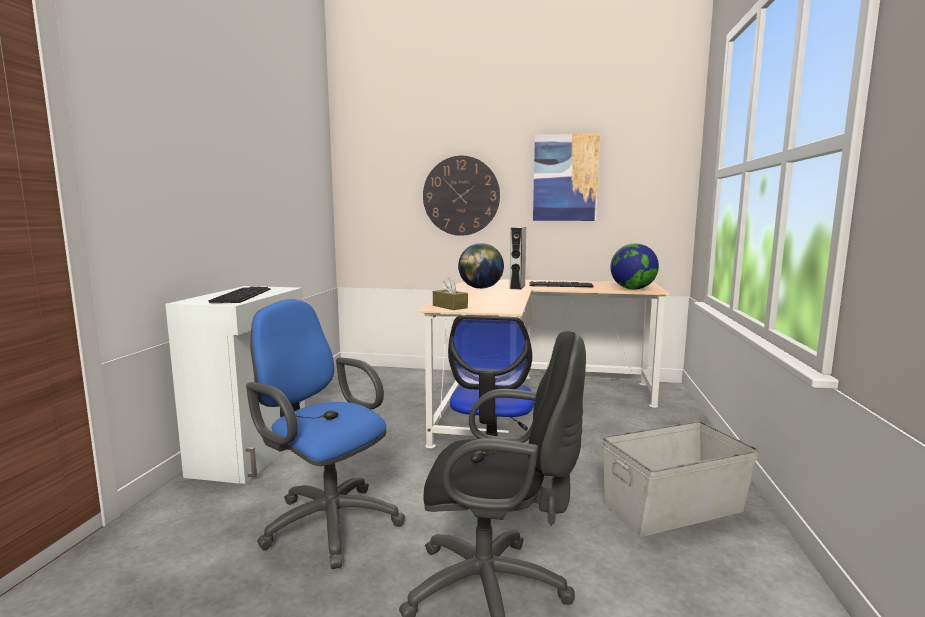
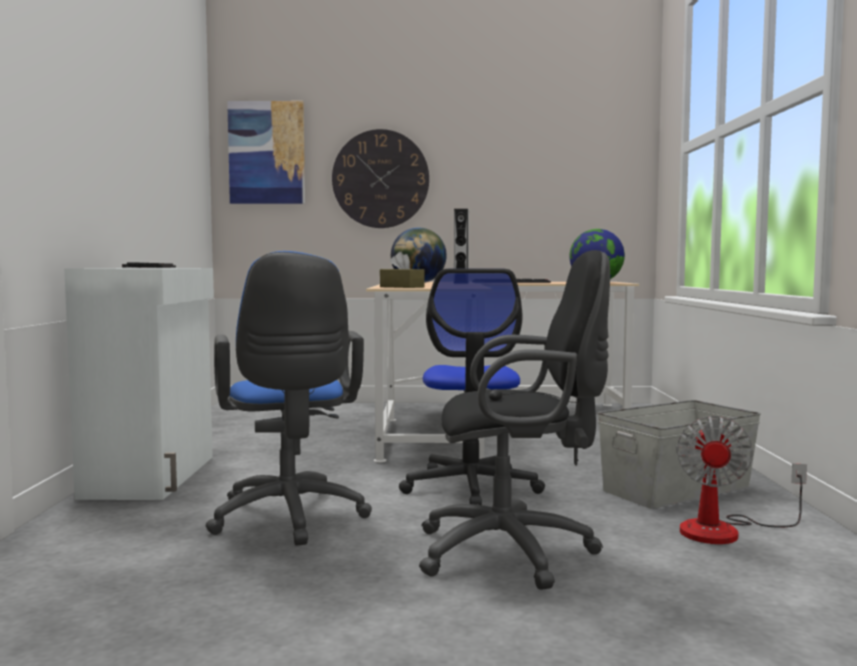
camera: 10 degrees left, 5 degrees down
blue office chair [246,299,405,569] -> blue office chair turned 135 degrees counterclockwise [206,251,372,546]
picture [533,133,600,221] -> picture moved to [227,101,305,204]
none -> fan [676,416,807,544]

